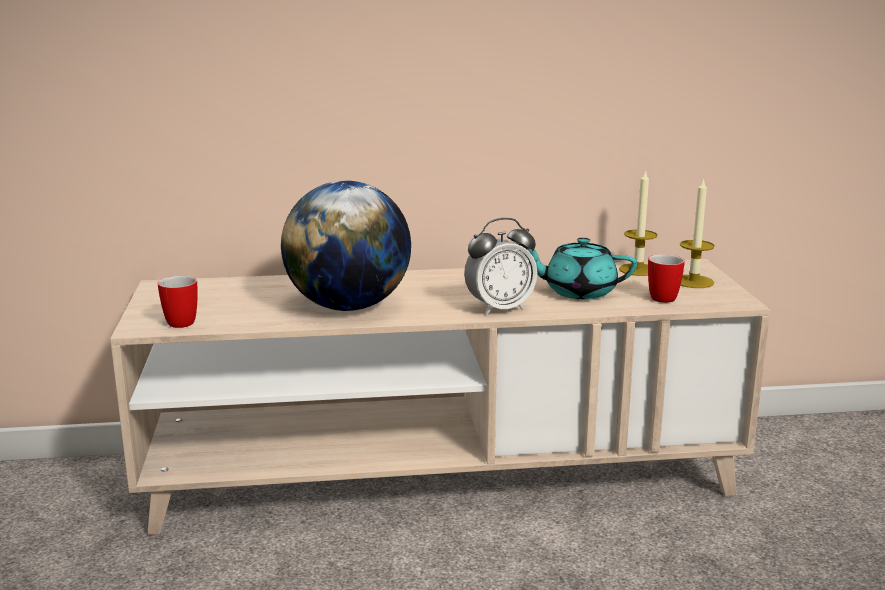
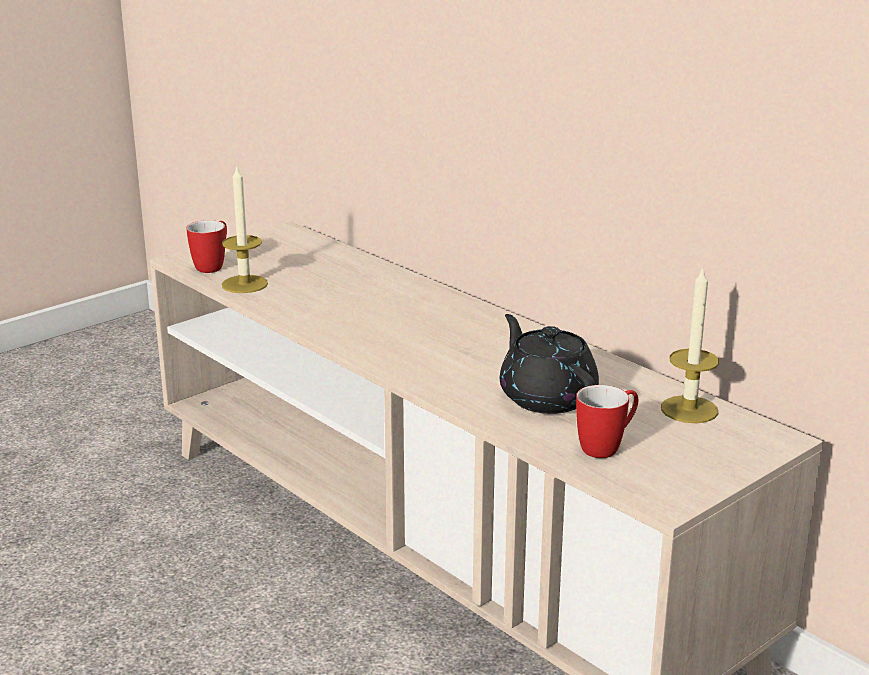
camera: 55 degrees right, 5 degrees up
globe [281,181,411,311] -> none
alarm clock [464,218,537,315] -> none
turquoise teapot [525,237,637,300] -> black teapot [500,314,599,414]
candle [680,177,715,288] -> candle moved to [222,167,268,293]

